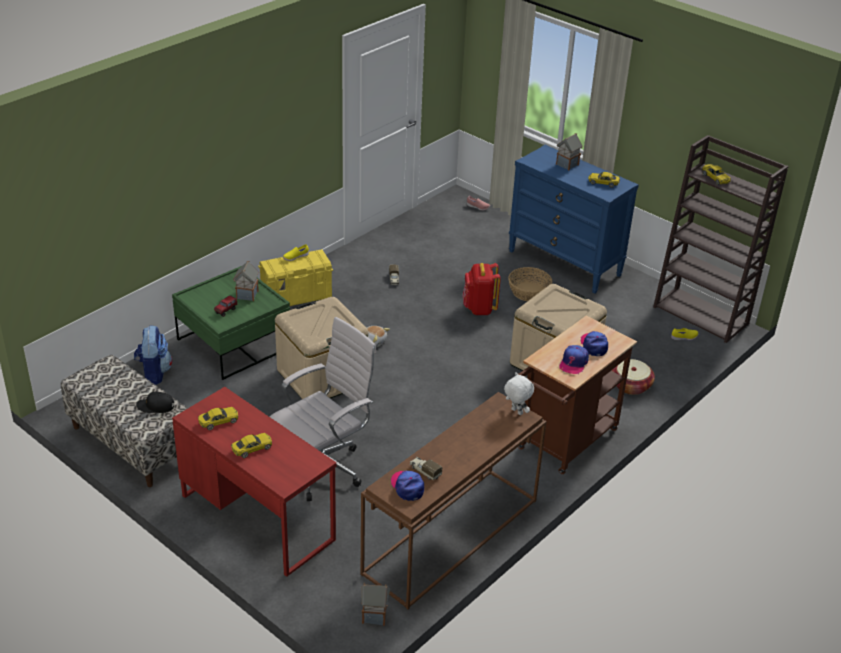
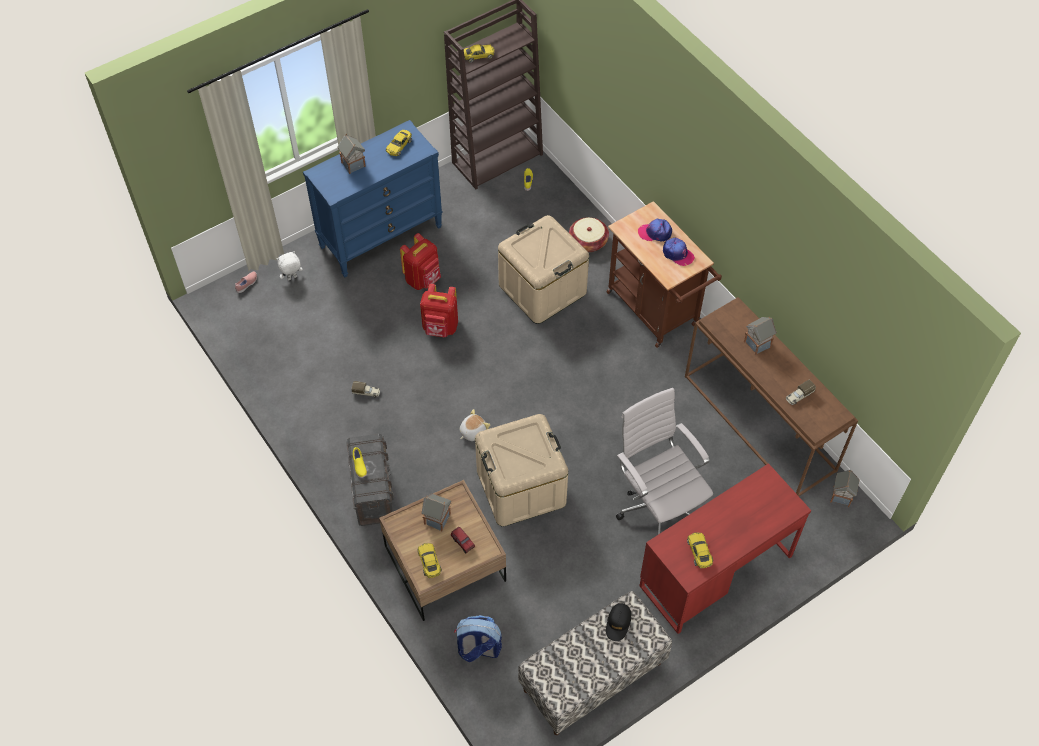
camera: 75 degrees left, 20 degrees up
green coffee table [172,266,290,380] -> brown coffee table [379,480,506,621]
yellow toy car [231,433,272,458] -> yellow toy car moved to [417,543,442,578]
yellow storage box [258,249,333,306] -> grey storage box [346,434,394,526]
cap [391,471,424,501] -> none
white plush toy [504,372,534,415] -> white plush toy moved to [277,251,303,281]
basket [508,267,552,301] -> red backpack [400,233,441,290]
none -> toy house [744,317,777,355]

